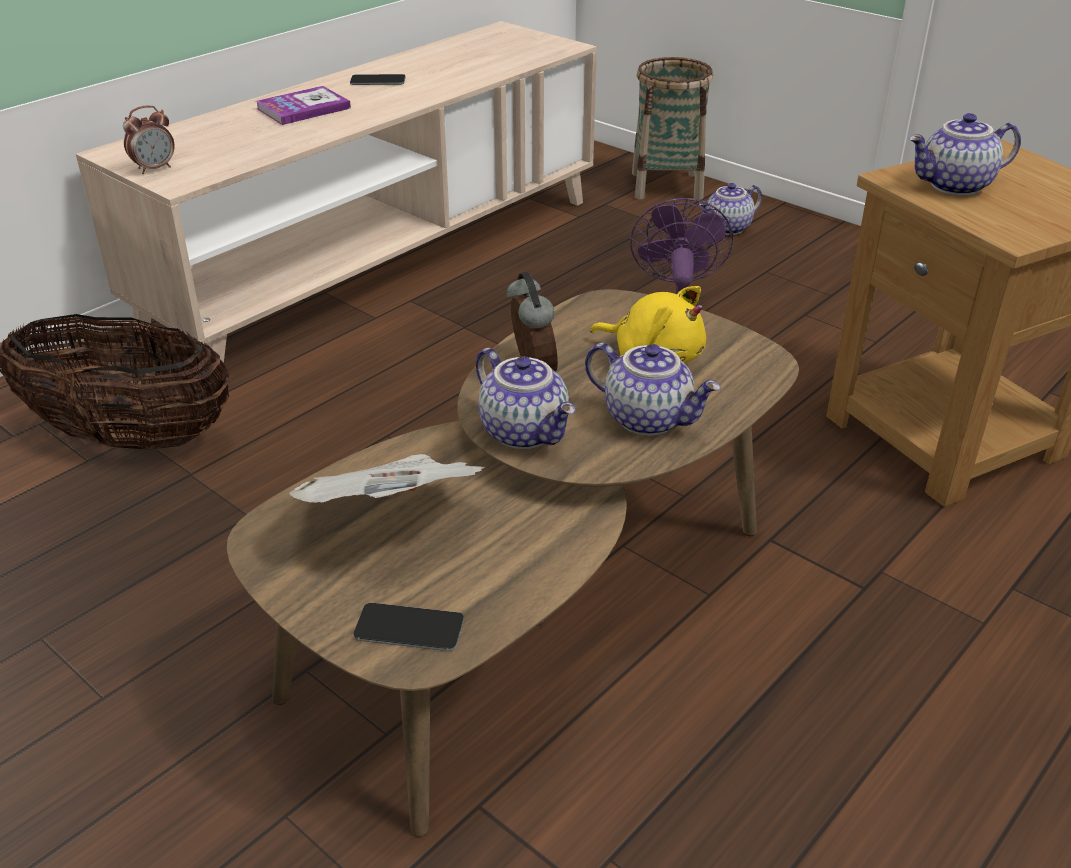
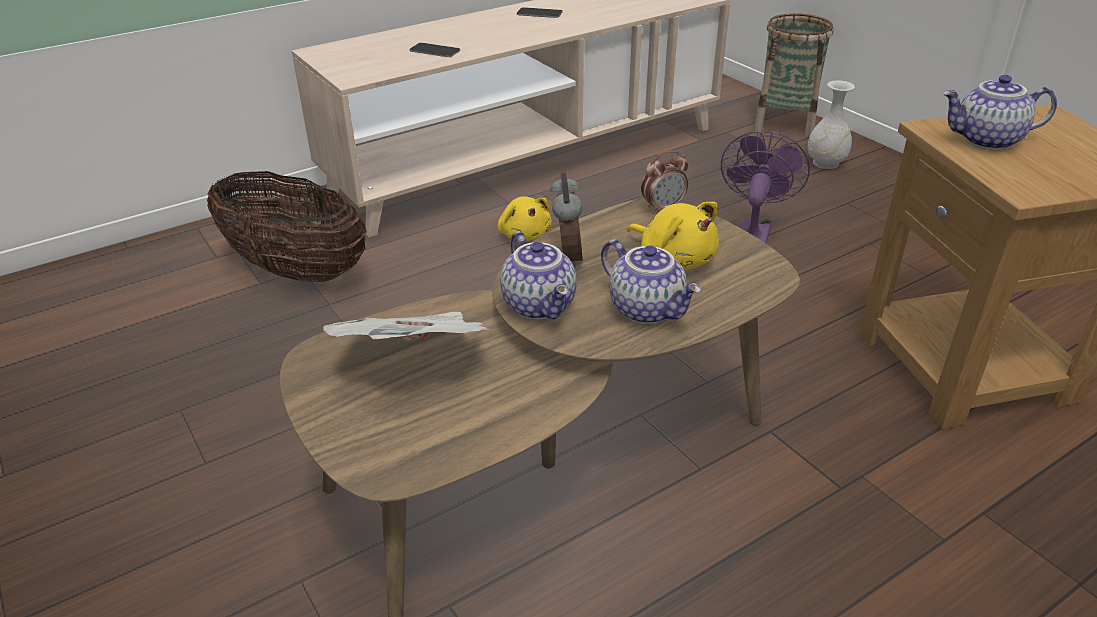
camera: 15 degrees right, 0 degrees up
alarm clock [123,106,175,174] -> alarm clock moved to [641,151,688,214]
book [256,86,351,125] -> none
phone [353,603,464,651] -> phone moved to [410,43,460,57]
teapot [699,183,762,235] -> white vase [808,80,855,169]
none -> yellow plush toy [498,196,551,241]

